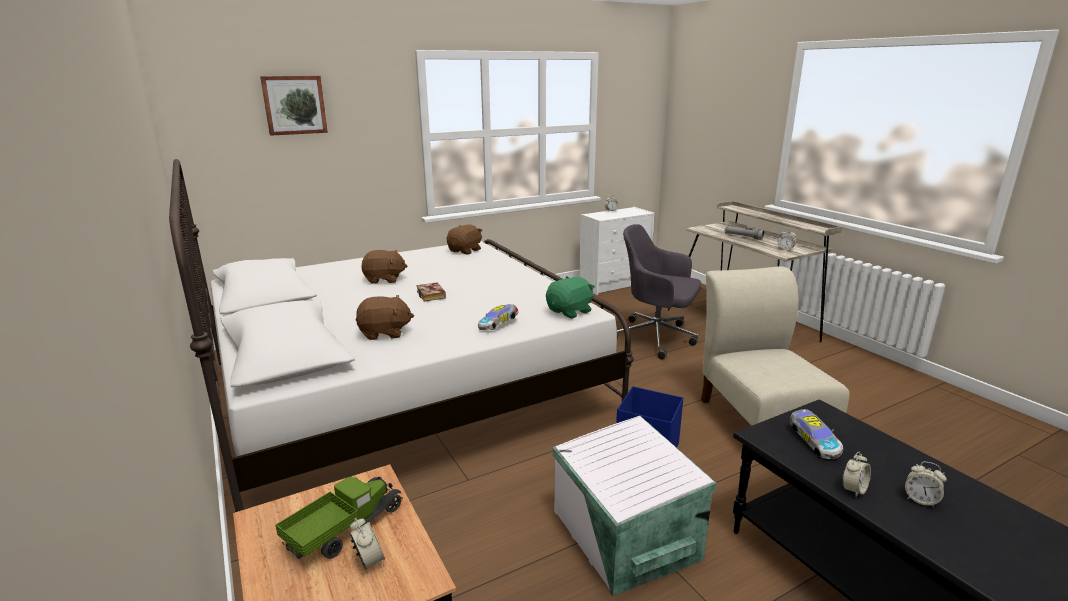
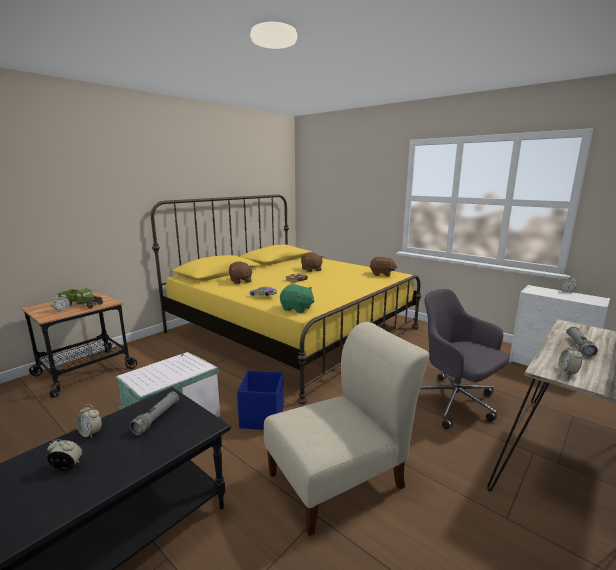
camera: 70 degrees right, 5 degrees down
white bed [169,159,634,512] -> yellow bed [151,195,422,404]
picture [260,76,328,136] -> none
grey office chair [617,224,702,359] -> grey office chair turned 45 degrees counterclockwise [420,289,509,429]
toy car [790,409,843,459] -> grey flashlight [130,391,179,435]
alarm clock [905,462,947,508] -> alarm clock turned 75 degrees clockwise [47,440,82,470]

